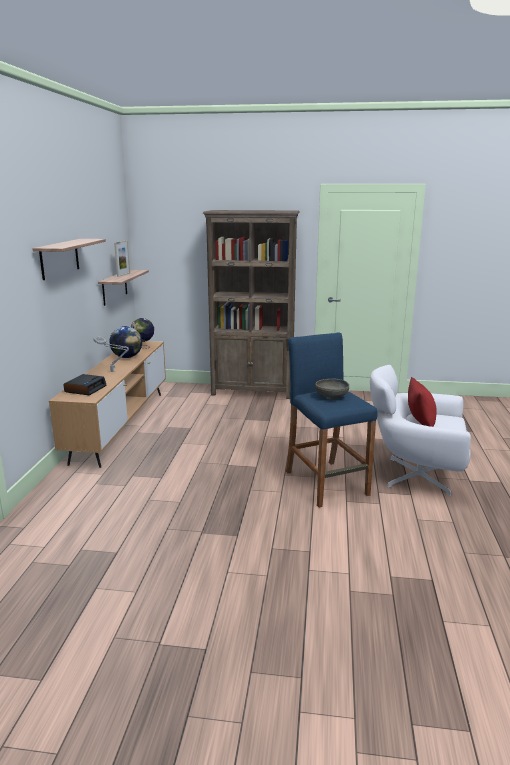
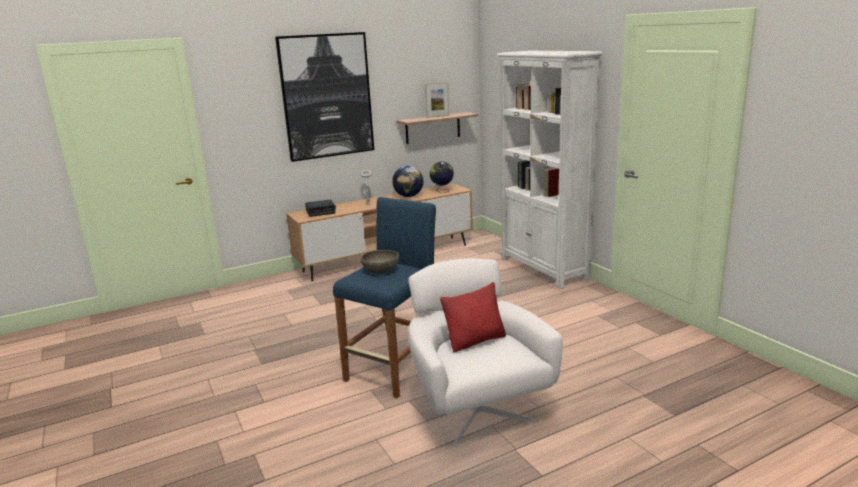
camera: 55 degrees right, 0 degrees up
shelf [32,239,106,280] -> picture [275,32,374,162]
brown bookcase [203,210,300,399] -> white bookcase [497,51,603,289]

